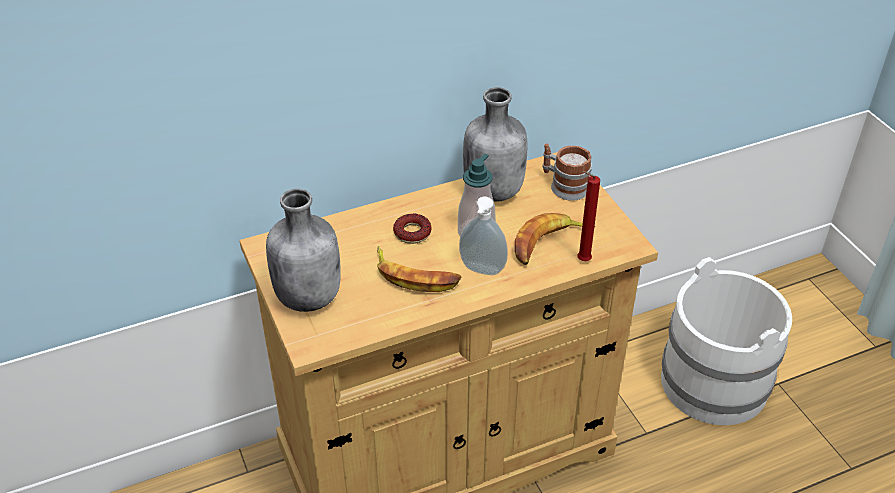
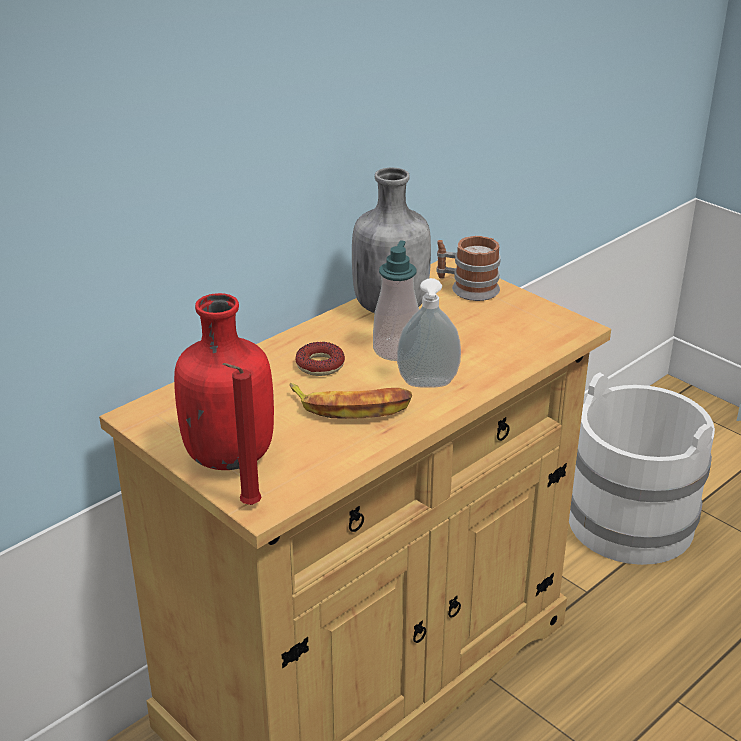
camera: 20 degrees left, 10 degrees down
grey bottle [266,189,341,312] -> red bottle [174,293,274,470]
banana [515,213,595,265] -> none
red candle [577,171,600,261] -> red candle moved to [223,363,262,505]

